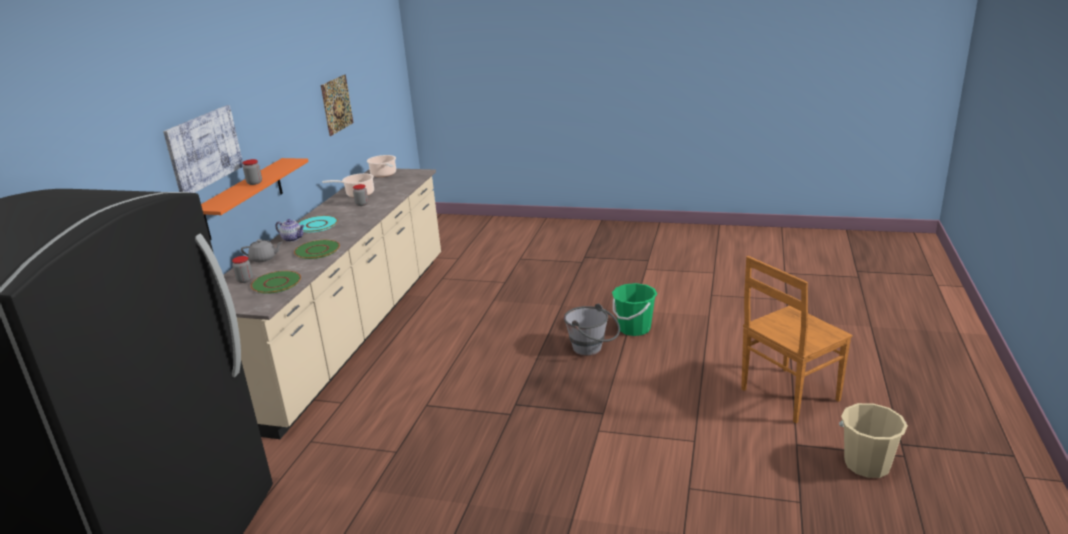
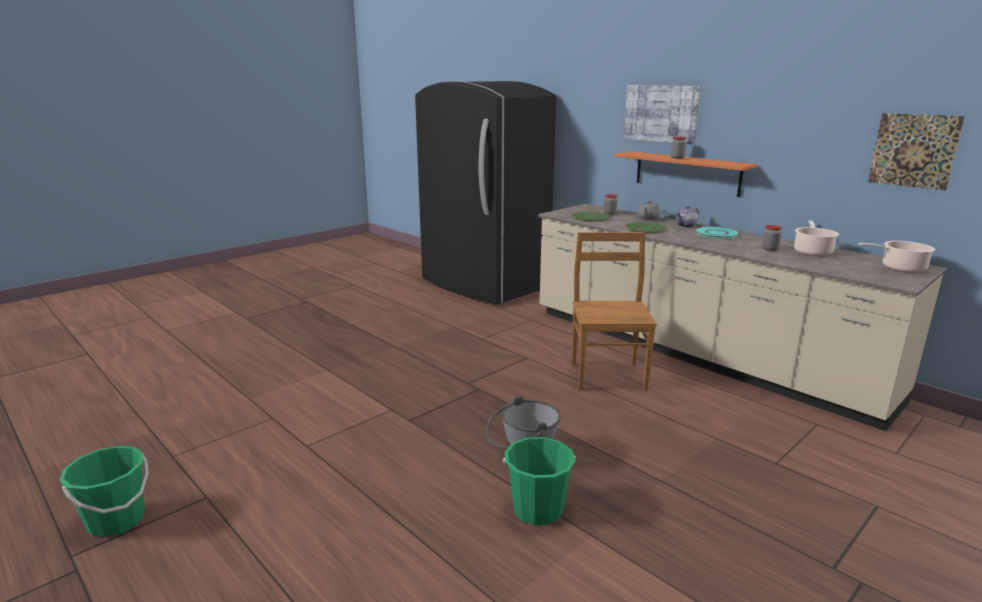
camera: 120 degrees right, 5 degrees down
brown chair [741,256,852,423] -> brown chair moved to [572,232,657,391]
beige bucket [839,403,908,478] -> green bucket [59,446,149,537]

